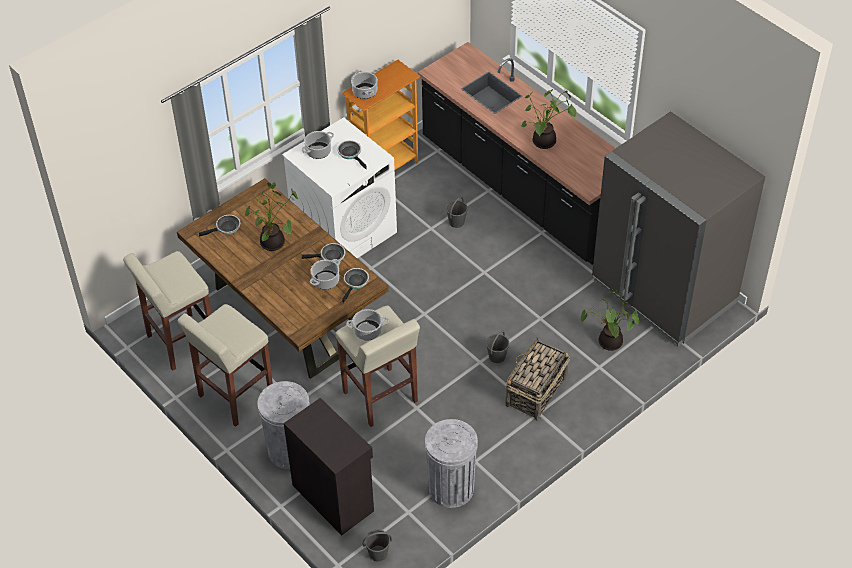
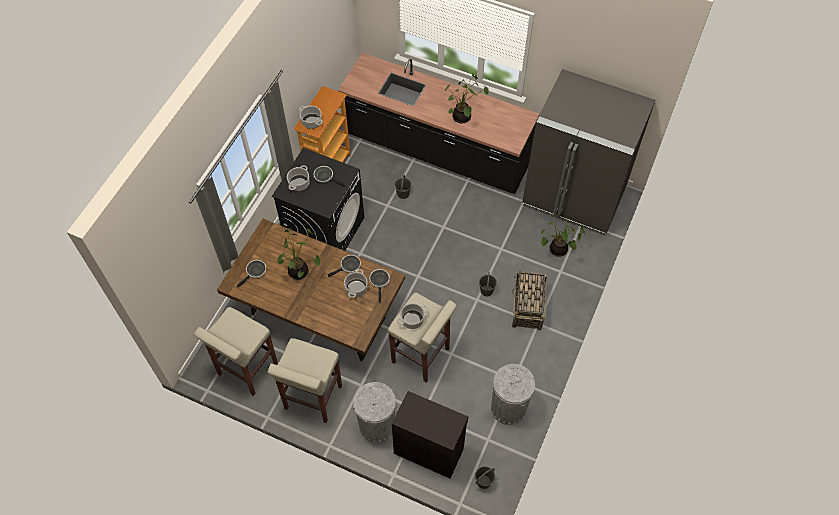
camera: 25 degrees left, 10 degrees up
white washing machine [282,117,397,258] -> black washing machine [272,148,364,251]

